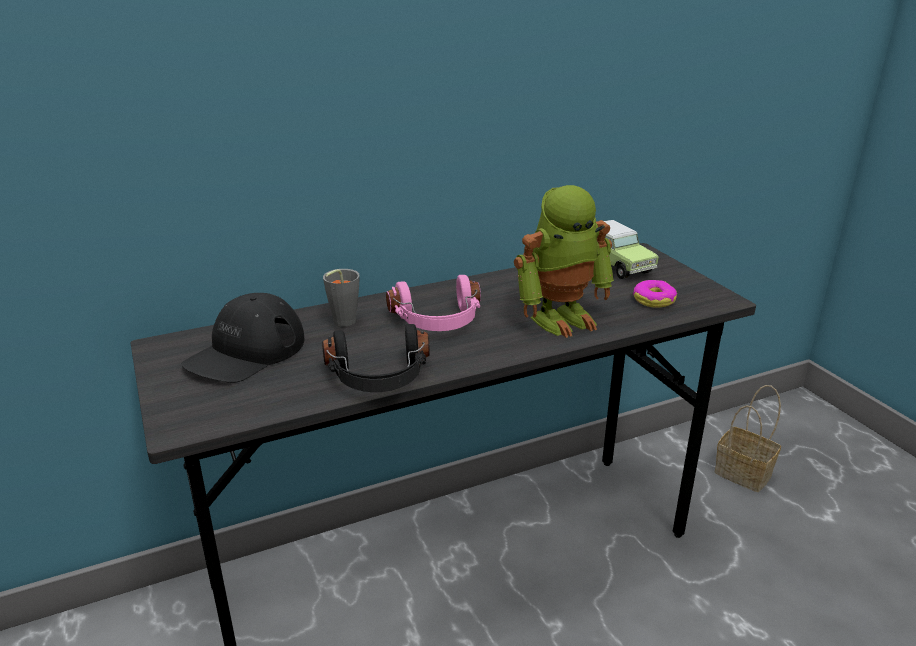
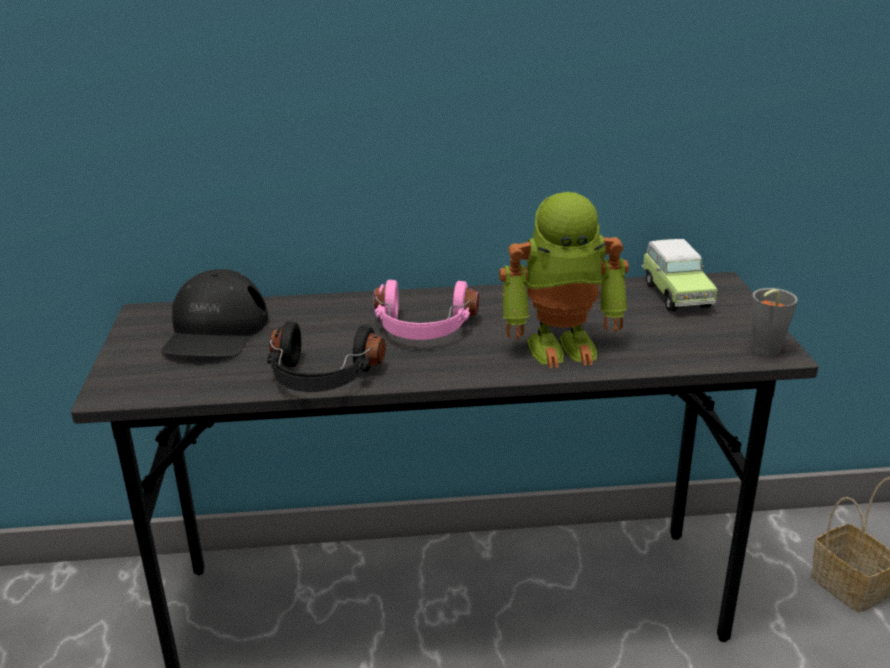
camera: 20 degrees right, 0 degrees up
black cap [181,293,304,383] -> black cap turned 45 degrees counterclockwise [161,269,268,357]
grey cup [323,269,360,327] -> grey cup moved to [752,288,798,356]
donut [633,280,677,308] -> none

